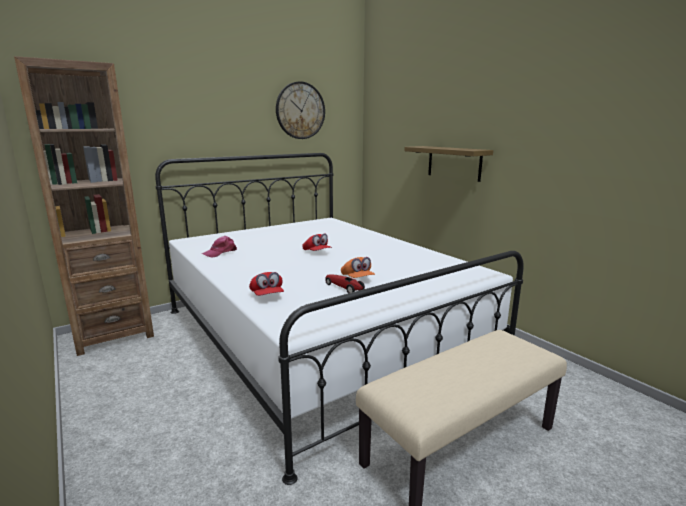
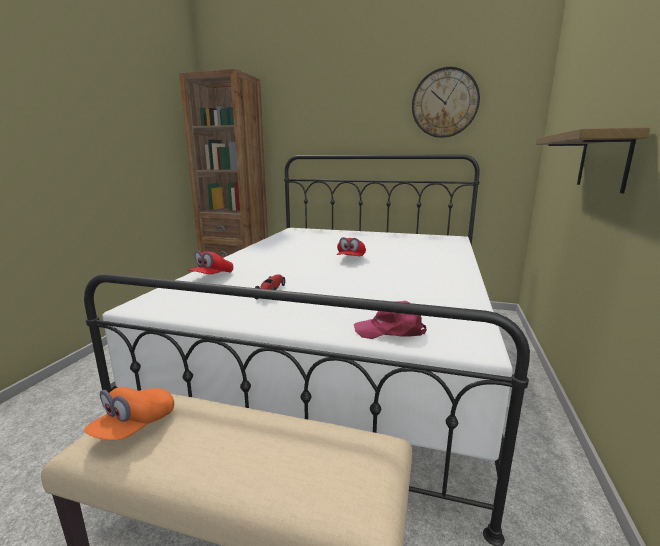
camera: 50 degrees right, 0 degrees up
pink cap [202,236,237,258] -> pink cap moved to [354,301,427,339]
orange cap [341,257,375,278] -> orange cap moved to [84,387,174,440]

